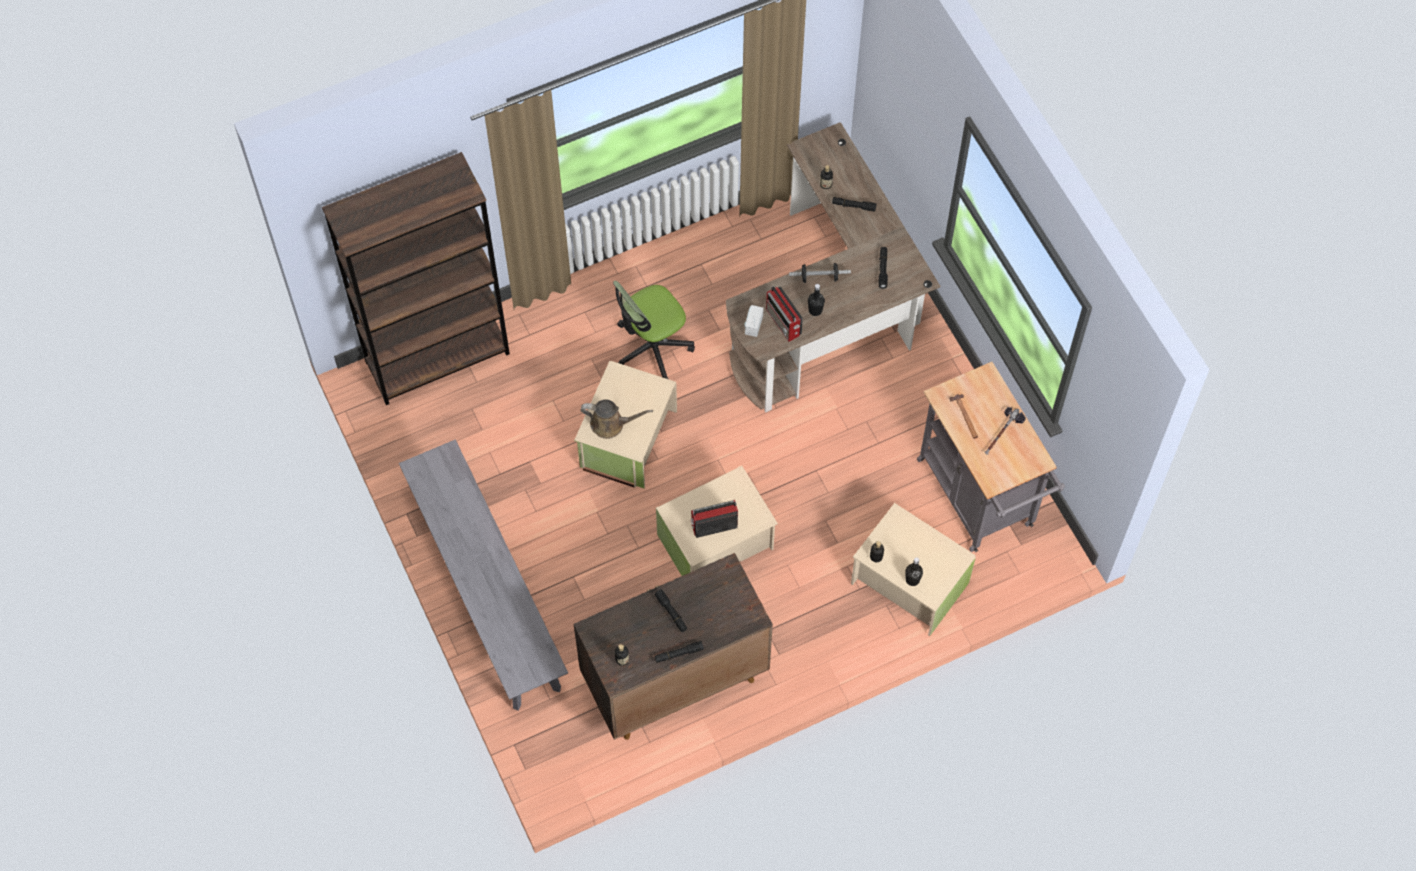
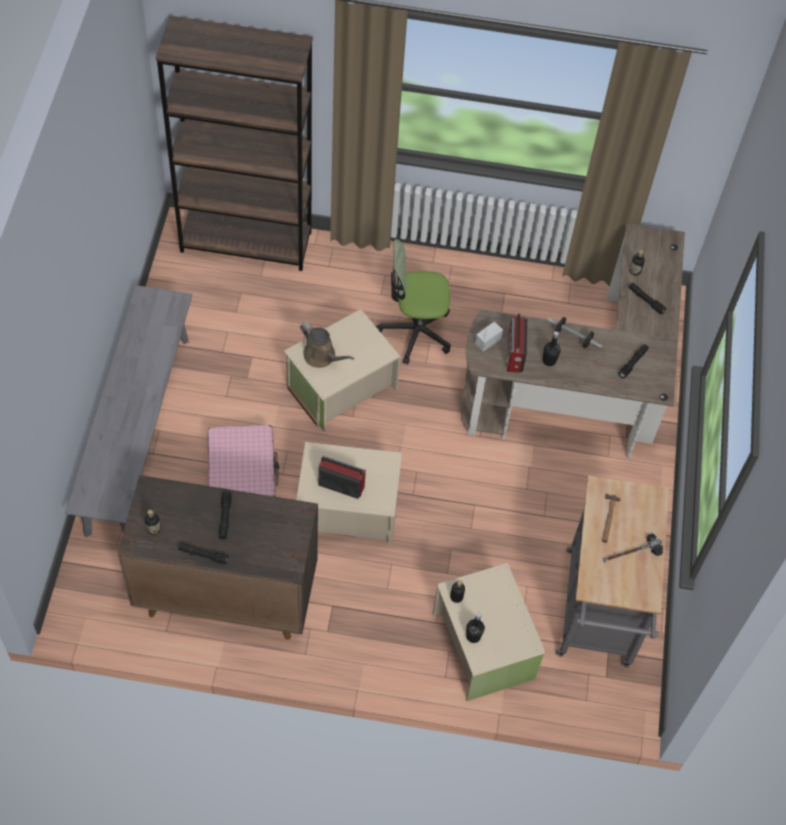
camera: 30 degrees right, 5 degrees down
none -> pink suitcase [207,425,279,497]

